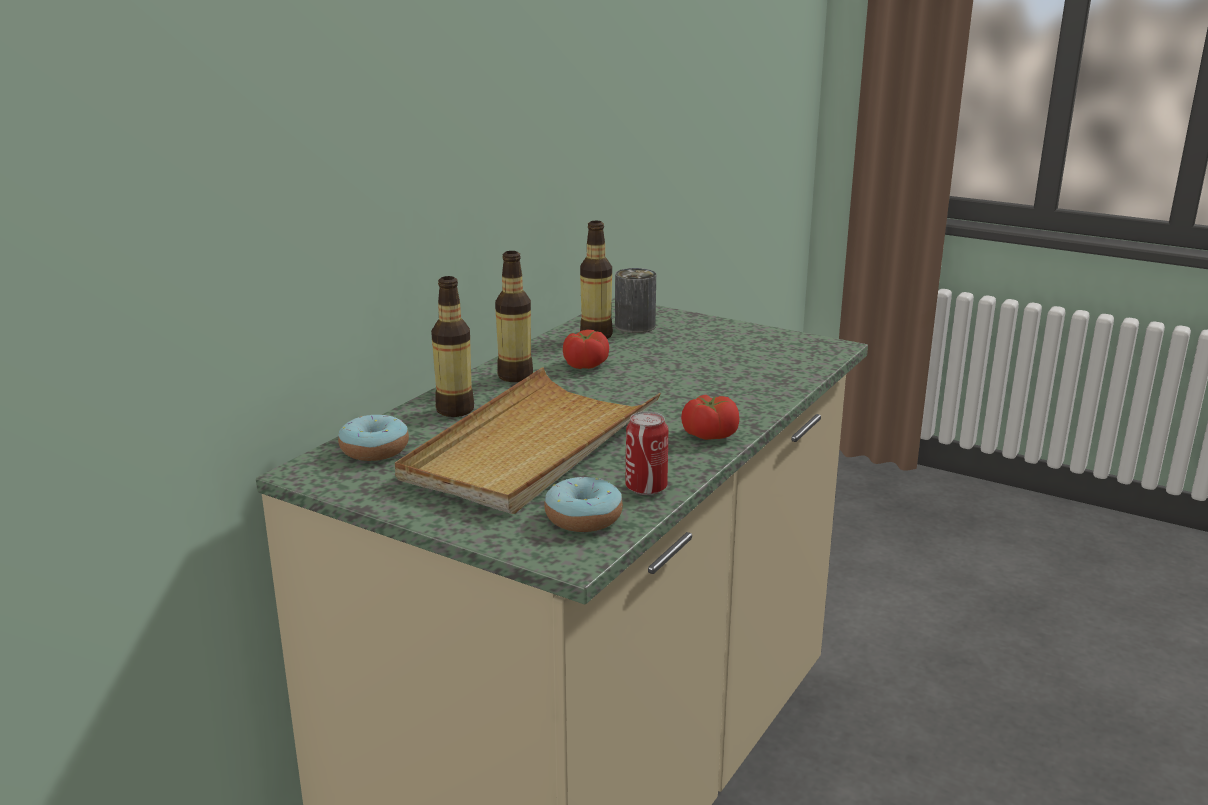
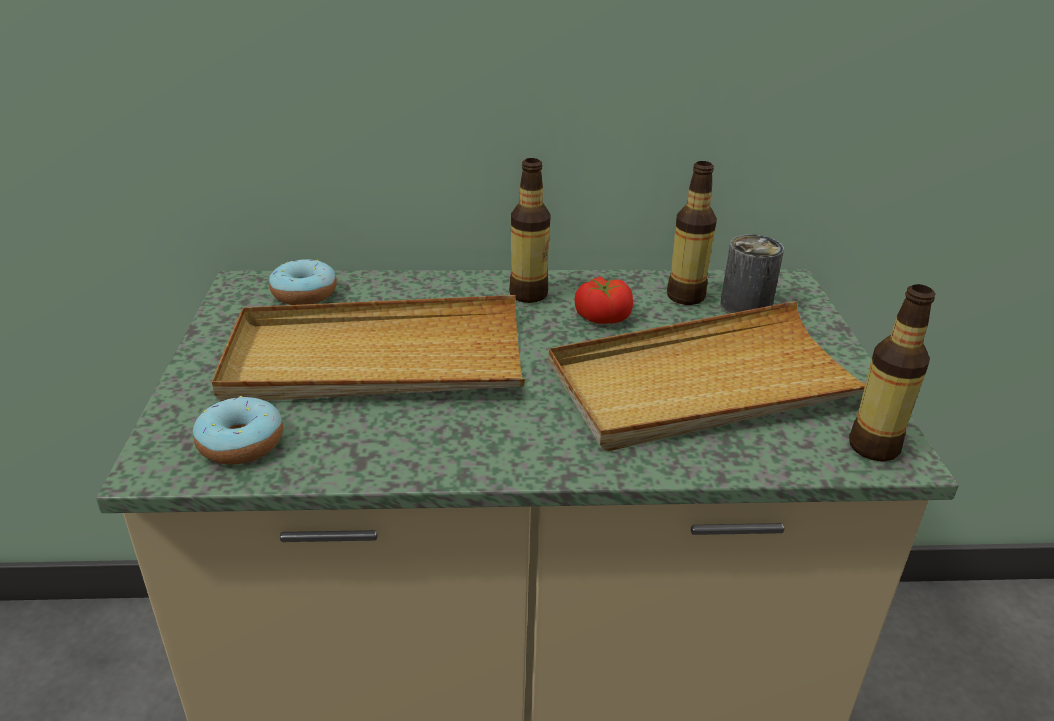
camera: 55 degrees right, 10 degrees up
bottle [431,276,474,417] -> bottle moved to [849,284,936,462]
can [626,411,668,495] -> none
tomato [681,395,739,440] -> none
none -> beige tray [548,301,865,451]

